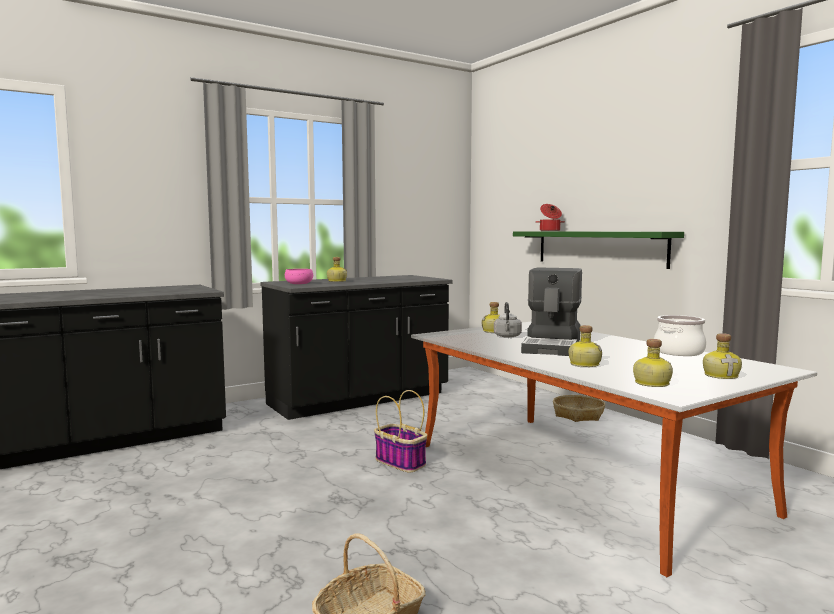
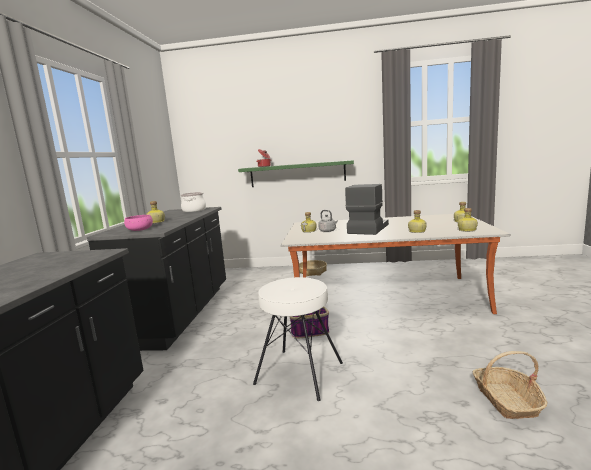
camera: 50 degrees left, 5 degrees up
coffee machine [521,267,582,356] -> coffee machine turned 120 degrees counterclockwise [345,184,389,235]
cooking pot [654,315,706,356] -> cooking pot moved to [181,192,206,212]
none -> white stool [253,277,343,401]

